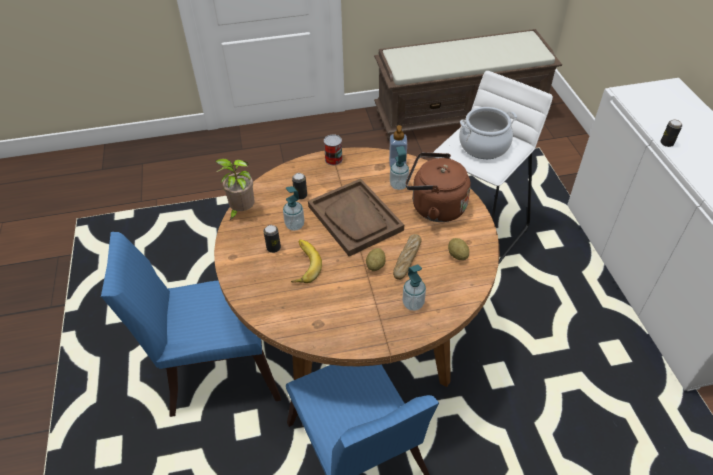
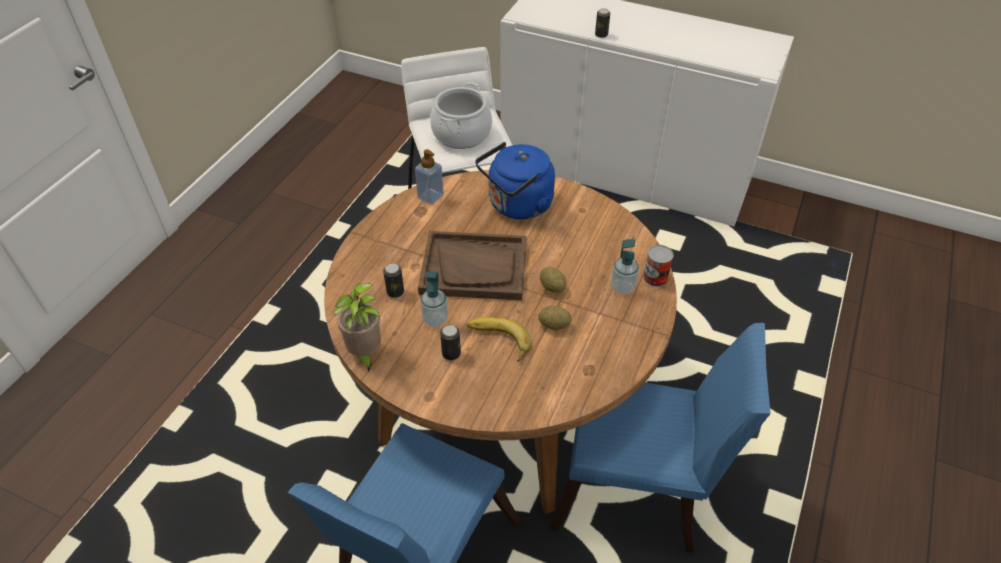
camera: 55 degrees left, 0 degrees up
can [324,134,343,165] -> can moved to [643,245,674,287]
brown bench [374,29,562,141] -> none
soap dispenser [390,146,409,190] -> none
bread [393,234,421,280] -> none
brown kettle [406,152,471,222] -> blue kettle [475,142,555,220]
potato [448,238,469,260] -> potato moved to [538,306,571,330]

